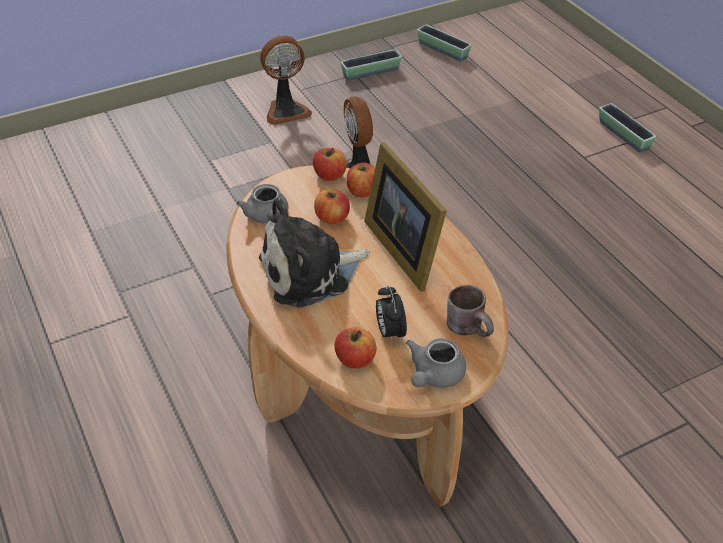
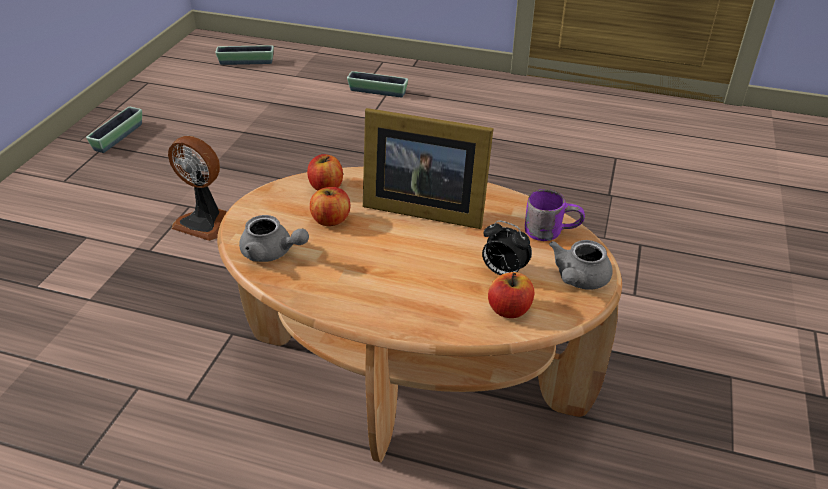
camera: 45 degrees left, 5 degrees down
plush toy [259,198,370,308] -> none
fan [260,35,312,125] -> none
apple [313,147,347,181] -> none
grey teapot [406,338,466,388] -> grey teapot turned 45 degrees clockwise [549,240,613,290]
planter [417,24,472,61] -> planter moved to [215,45,274,65]
brown mug [447,285,494,337] -> purple mug [525,189,585,241]

